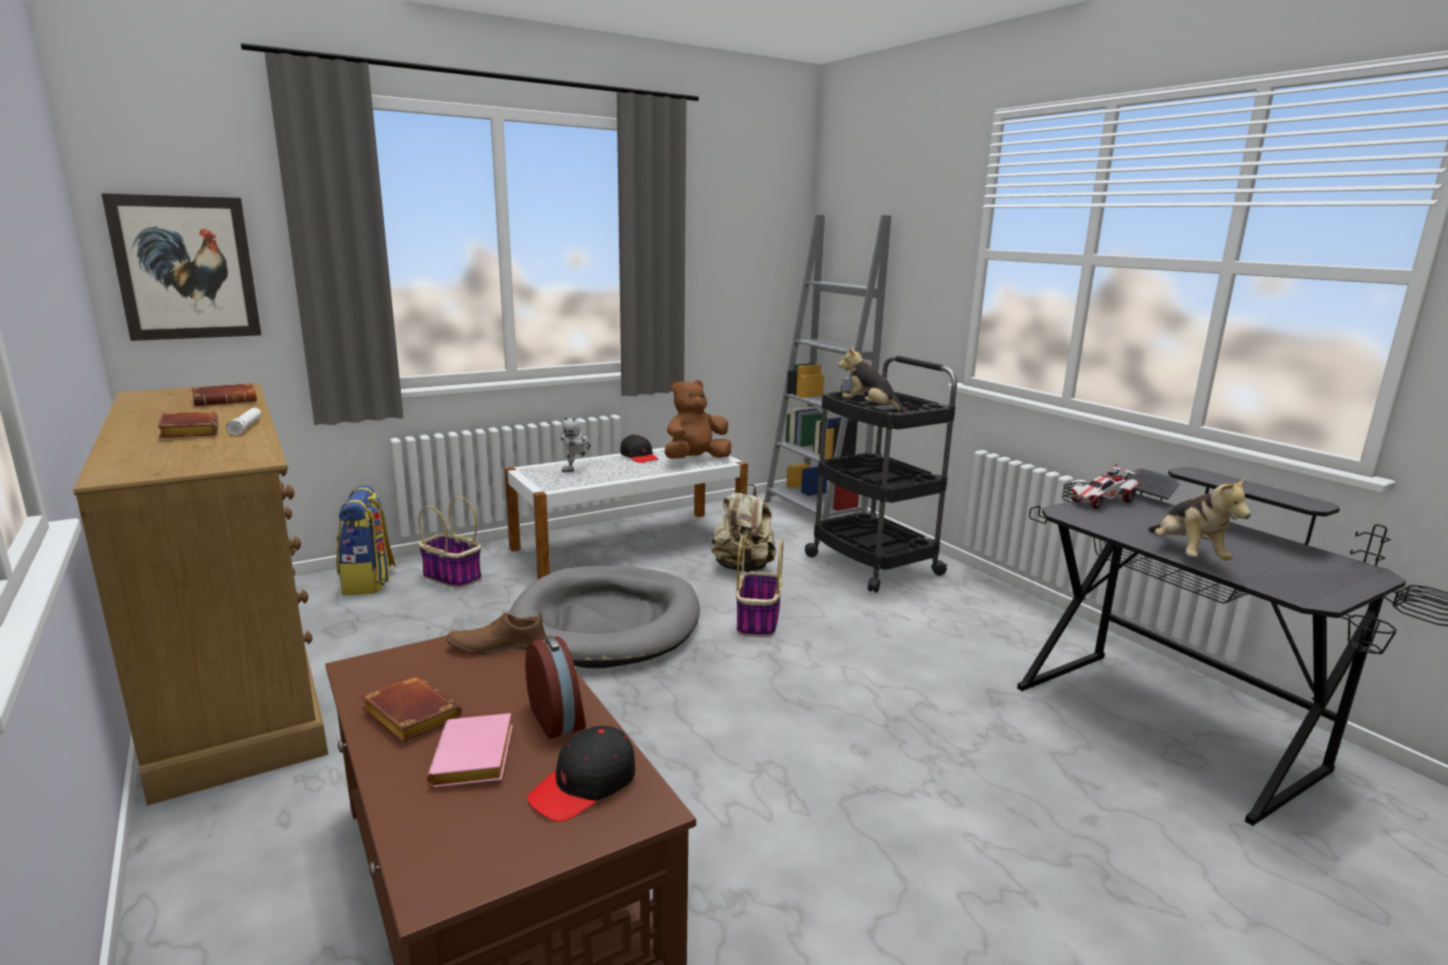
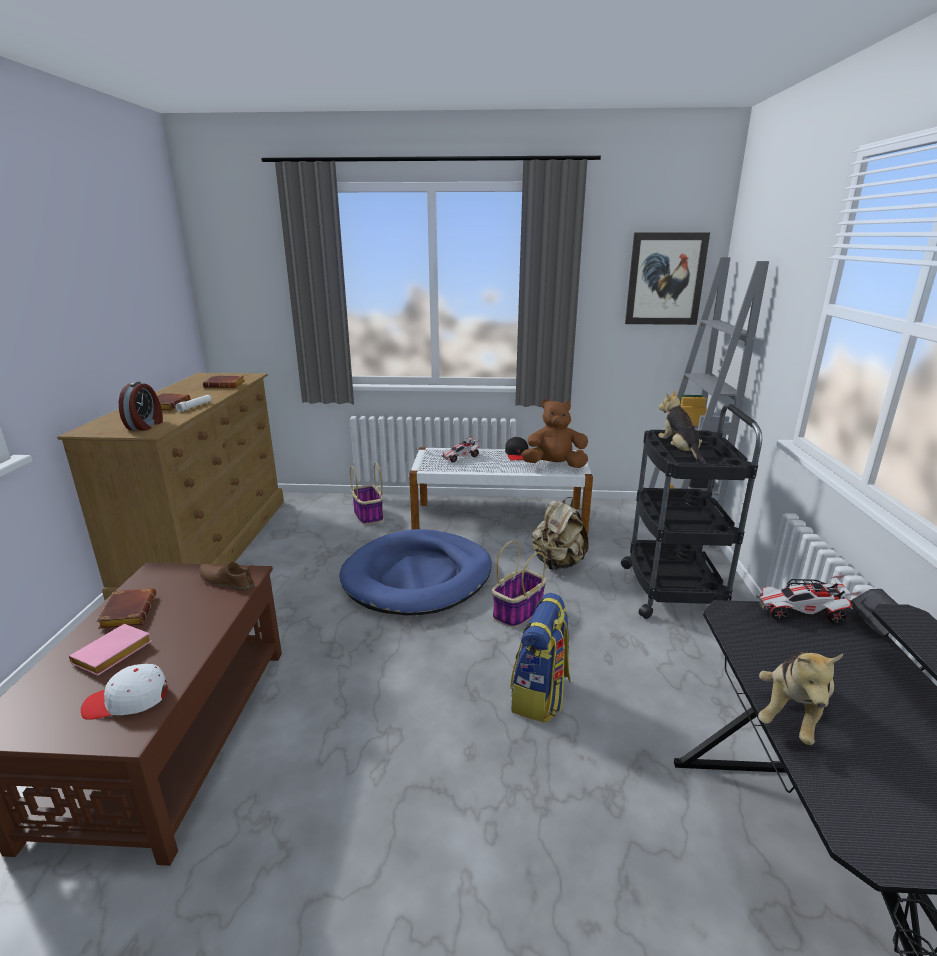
camera: 35 degrees right, 5 degrees up
picture [101,193,261,341] -> picture moved to [625,233,710,325]
backpack [336,485,396,595] -> backpack moved to [510,593,571,723]
grey dog bed [508,566,700,668] -> blue dog bed [339,529,492,615]
alarm clock [525,635,586,739] -> alarm clock moved to [119,382,163,430]
black cap [527,725,635,822] -> white cap [81,664,167,720]
toy robot [560,416,591,472] -> toy car [442,436,481,462]

